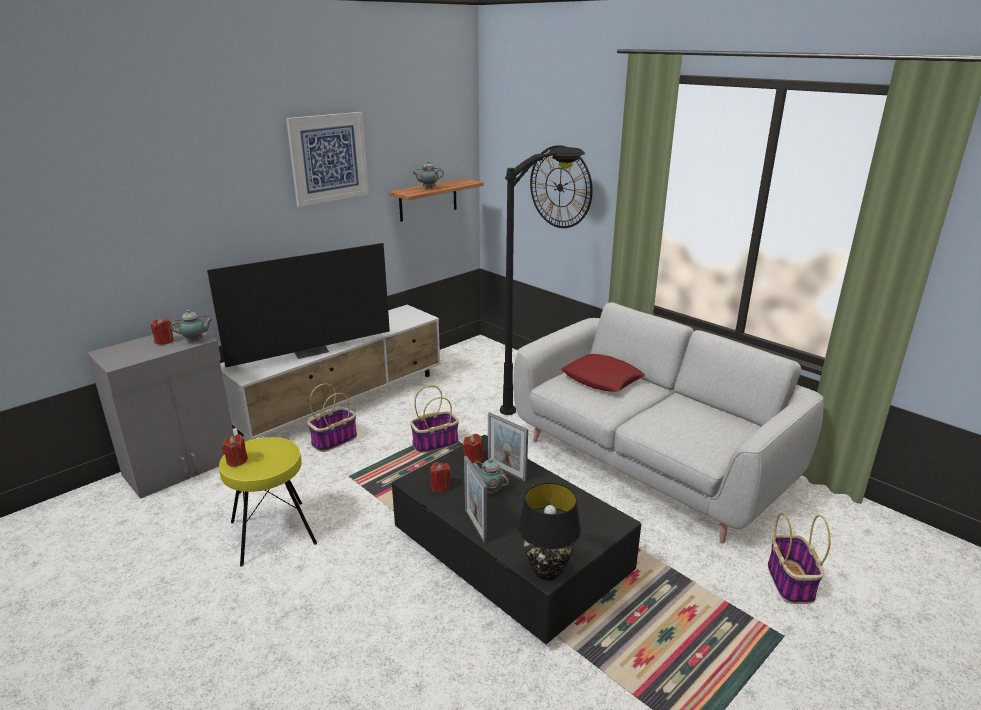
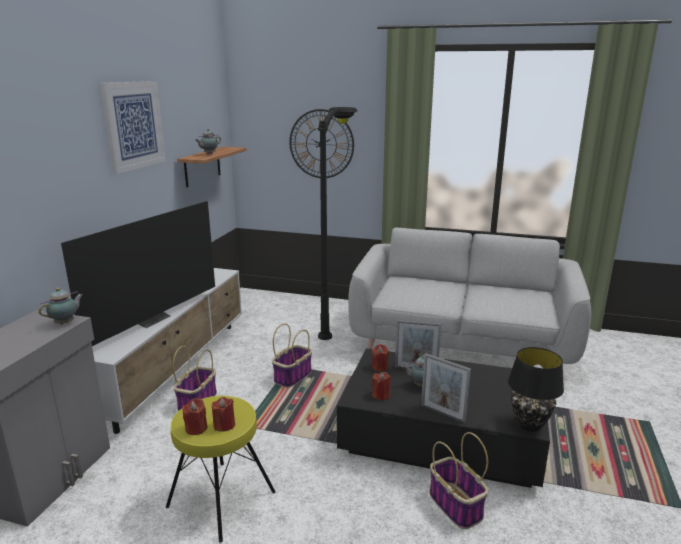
camera: 30 degrees left, 5 degrees down
red candle [151,318,174,345] -> red candle moved to [212,397,235,432]
red pillow [561,354,645,392] -> none
basket [768,513,831,604] -> basket moved to [430,432,488,529]

